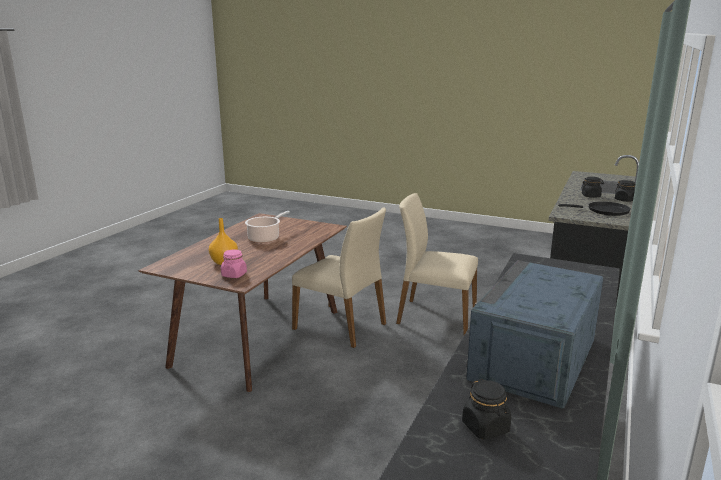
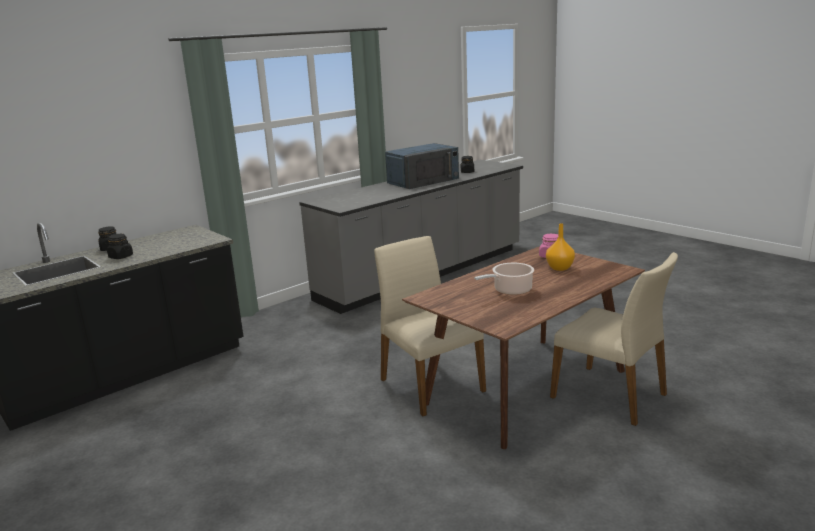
camera: 155 degrees left, 0 degrees up
beige chair [396,193,478,335] -> beige chair moved to [550,252,678,426]
black frying pan [558,201,631,216] -> none

